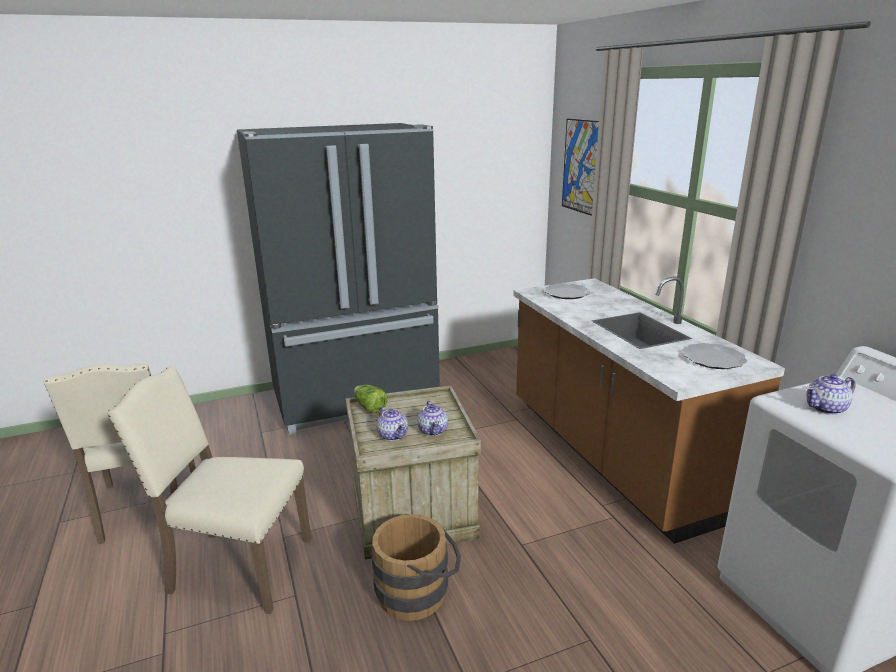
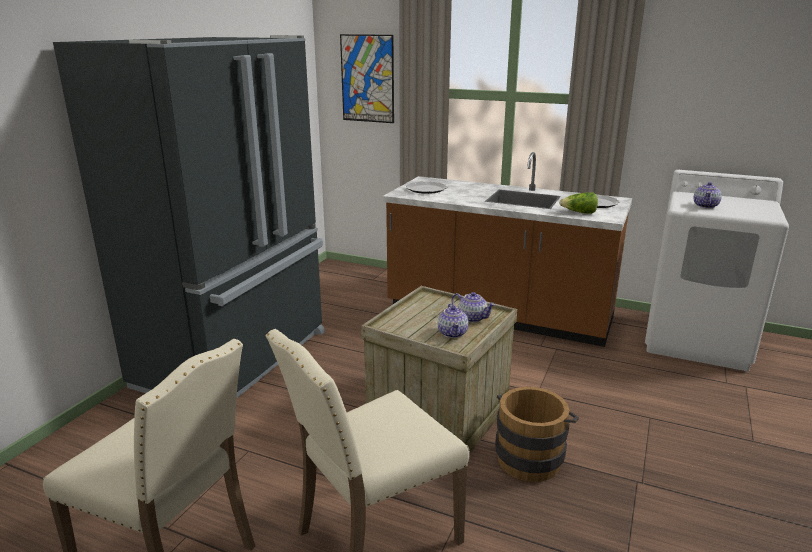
camera: 45 degrees left, 0 degrees up
lettuce [354,385,387,413] -> lettuce moved to [559,192,598,214]
teapot [377,407,408,441] -> teapot turned 75 degrees clockwise [438,303,468,338]

